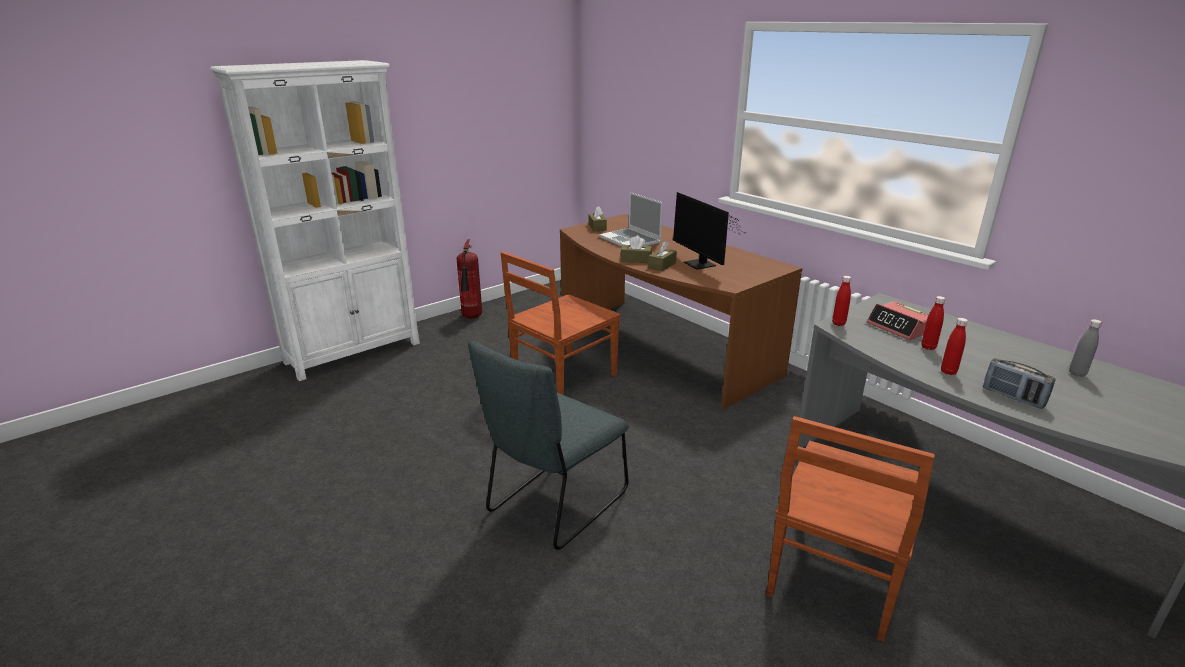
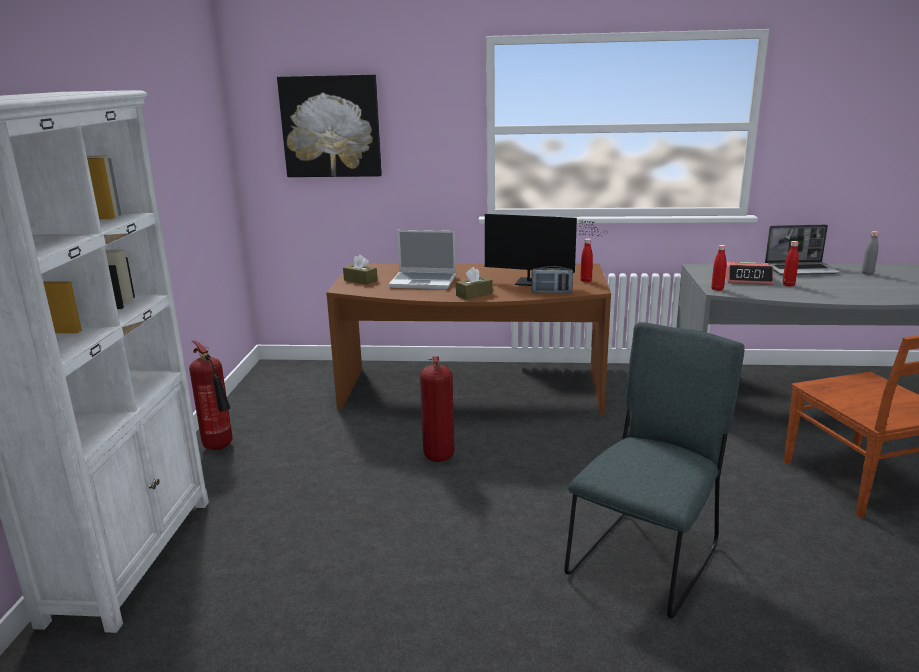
camera: 45 degrees left, 5 degrees down
grey chair [468,341,629,550] -> grey chair turned 135 degrees counterclockwise [564,322,745,619]
brown chair [500,251,621,395] -> fire extinguisher [420,356,455,462]
brown tissue box [648,241,677,271] -> none
red bottle [941,318,968,375] -> red bottle moved to [580,238,593,282]
radio [983,358,1055,409] -> radio moved to [531,266,573,293]
none -> picture [277,74,382,177]
none -> laptop [765,225,840,275]

